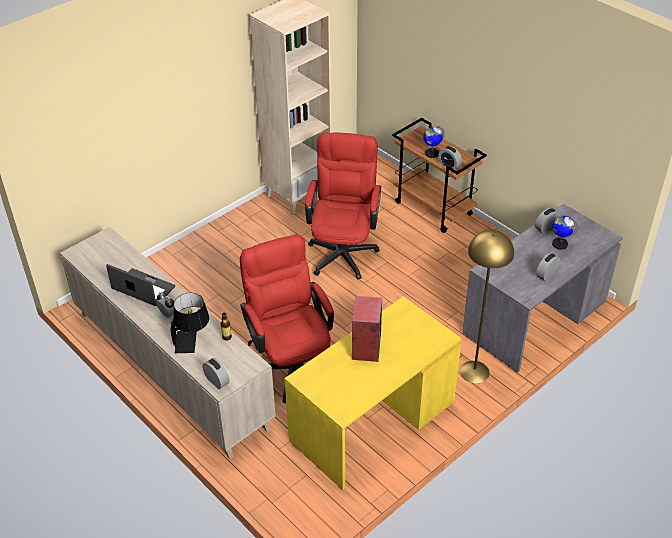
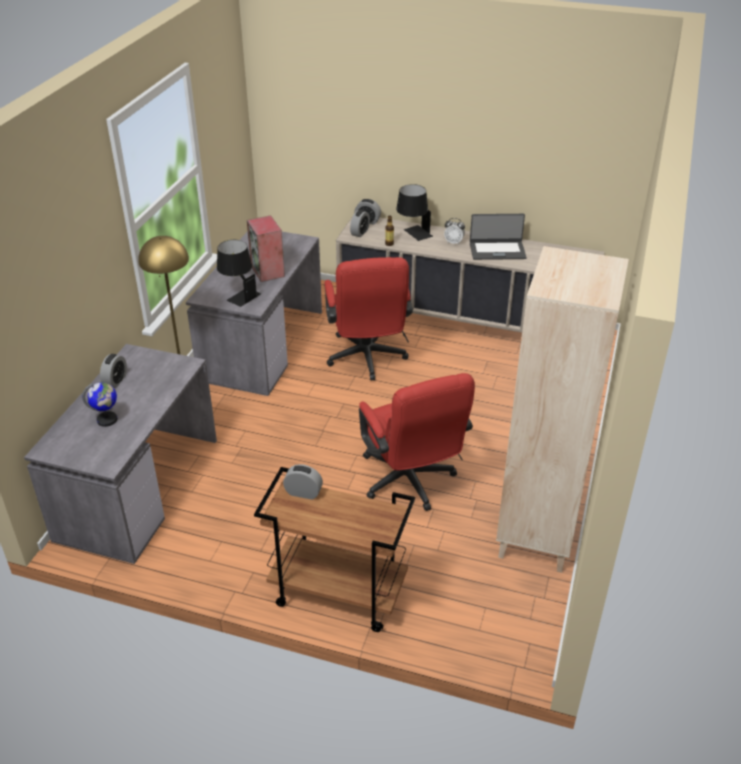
camera: 150 degrees right, 5 degrees down
red office chair [240,234,334,403] -> red office chair turned 45 degrees clockwise [324,257,413,380]
yellow desk [285,296,462,490] -> grey desk [186,231,322,396]
globe [423,126,445,158] -> none
alarm clock [535,208,560,234] -> alarm clock moved to [350,210,370,237]
none -> black table lamp [217,240,261,307]

